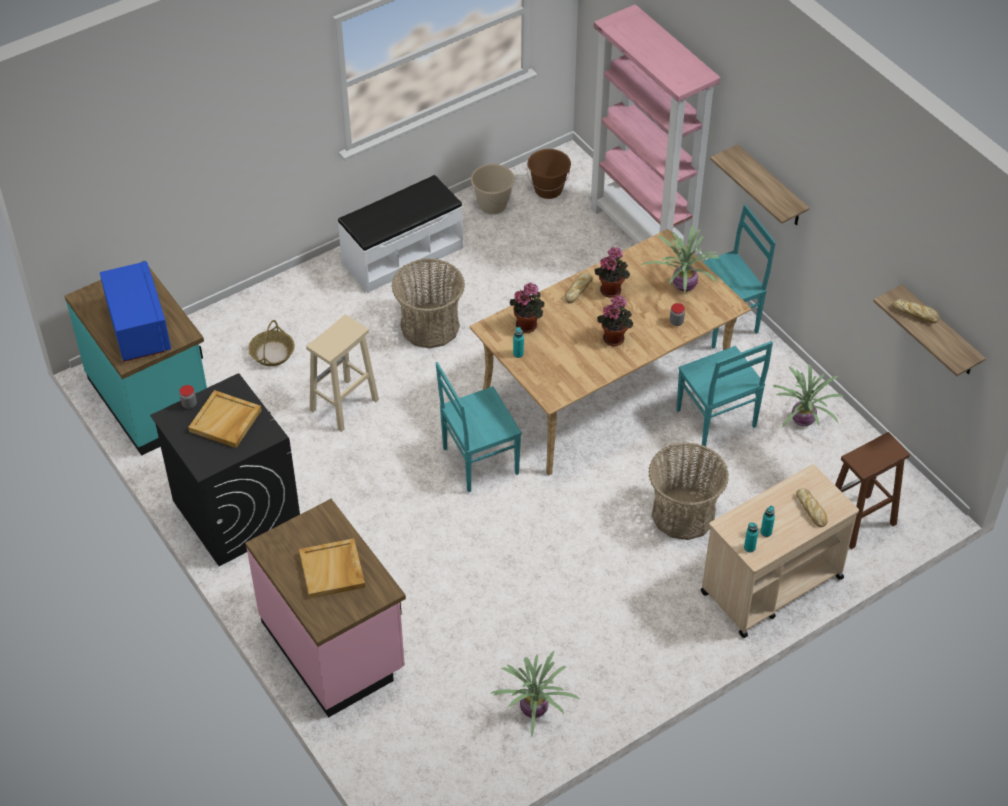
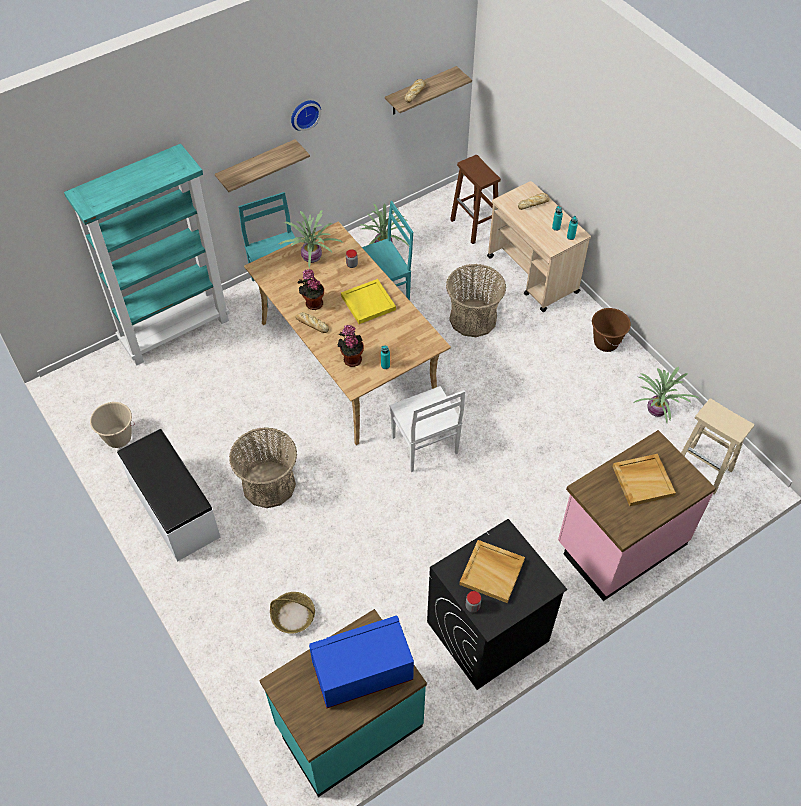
camera: 90 degrees left, 5 degrees up
beige stool [306,315,379,432] -> beige stool moved to [681,398,754,495]
turquoise chair [436,362,522,492] -> white chair [389,386,465,472]
brown bucket [527,149,571,199] -> brown bucket moved to [592,308,631,352]
pink bookcase [588,4,720,255] -> turquoise bookcase [64,144,230,366]
potted plant [597,295,633,346] -> yellow tray [341,279,396,324]
none -> wall clock [291,100,321,131]

